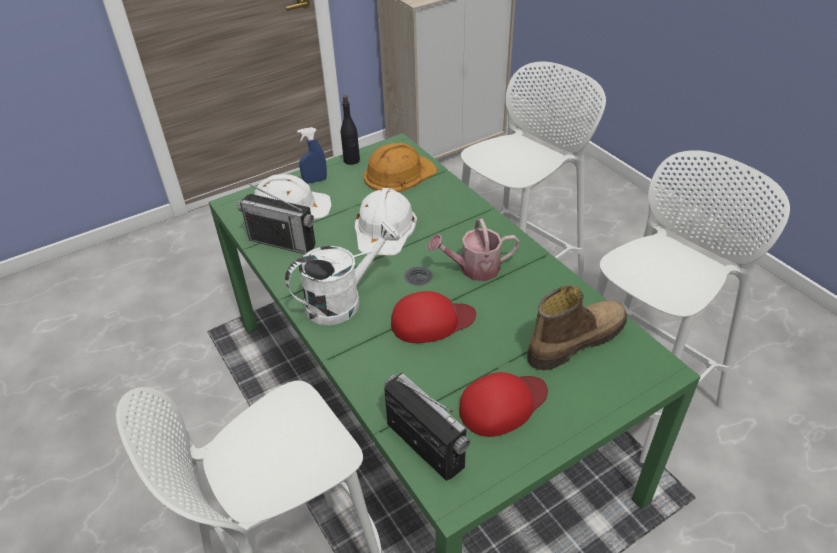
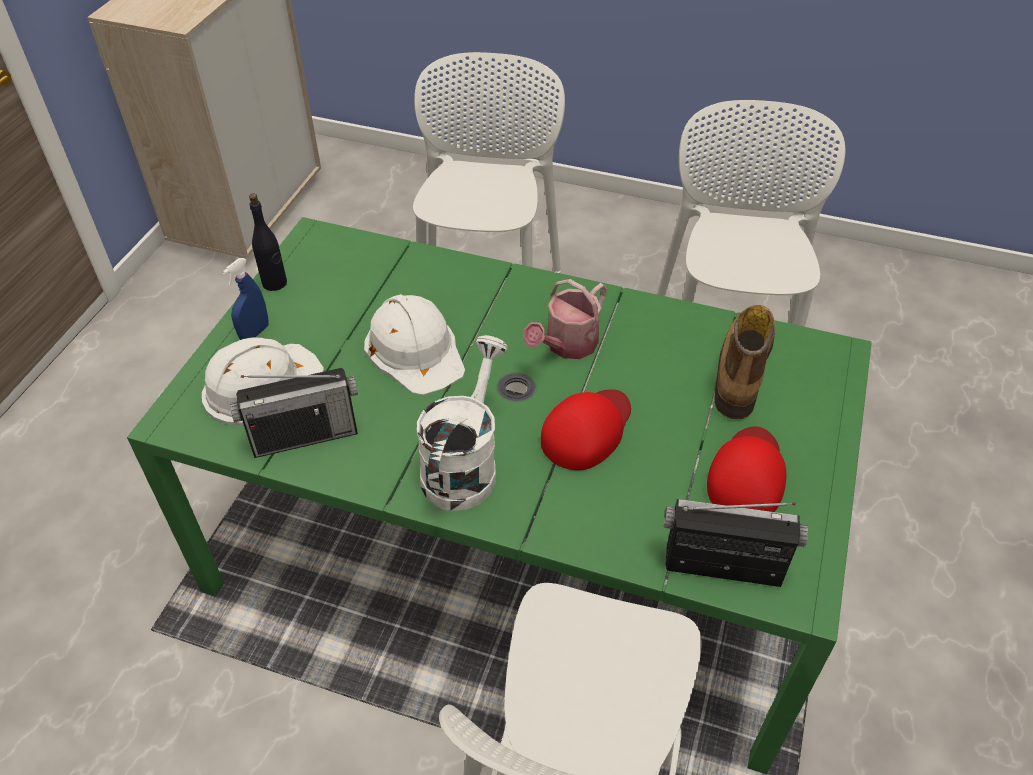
camera: 40 degrees left, 5 degrees up
orange hard hat [364,143,438,192] -> none

